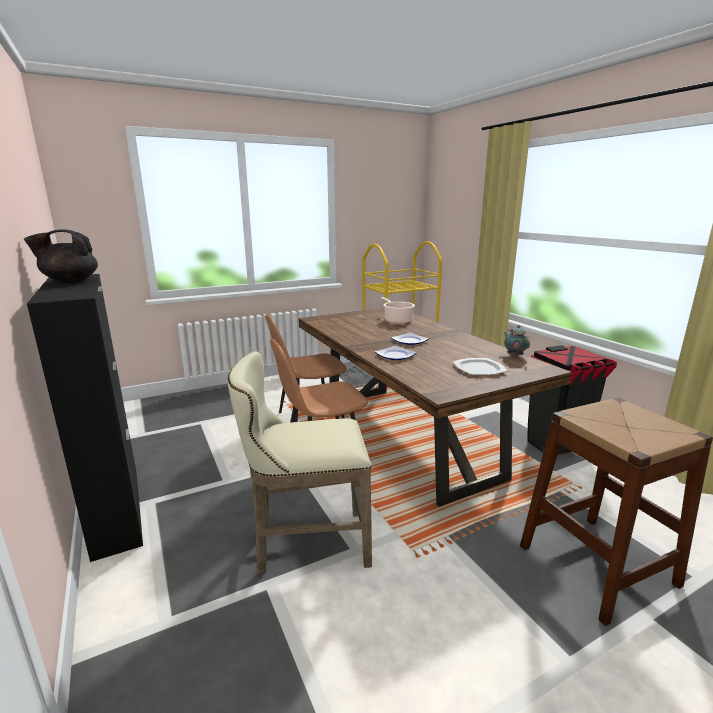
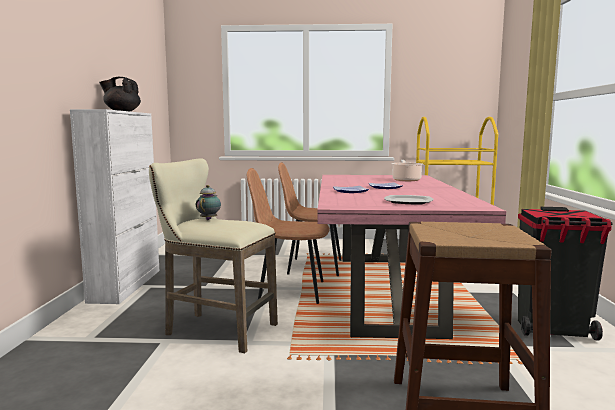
camera: 30 degrees right, 10 degrees down
black cabinet [27,274,143,562] -> white cabinet [70,109,159,304]
brown dining table [298,308,572,507] -> pink dining table [317,175,506,339]
teapot [503,325,530,357] -> teapot moved to [196,185,221,220]

